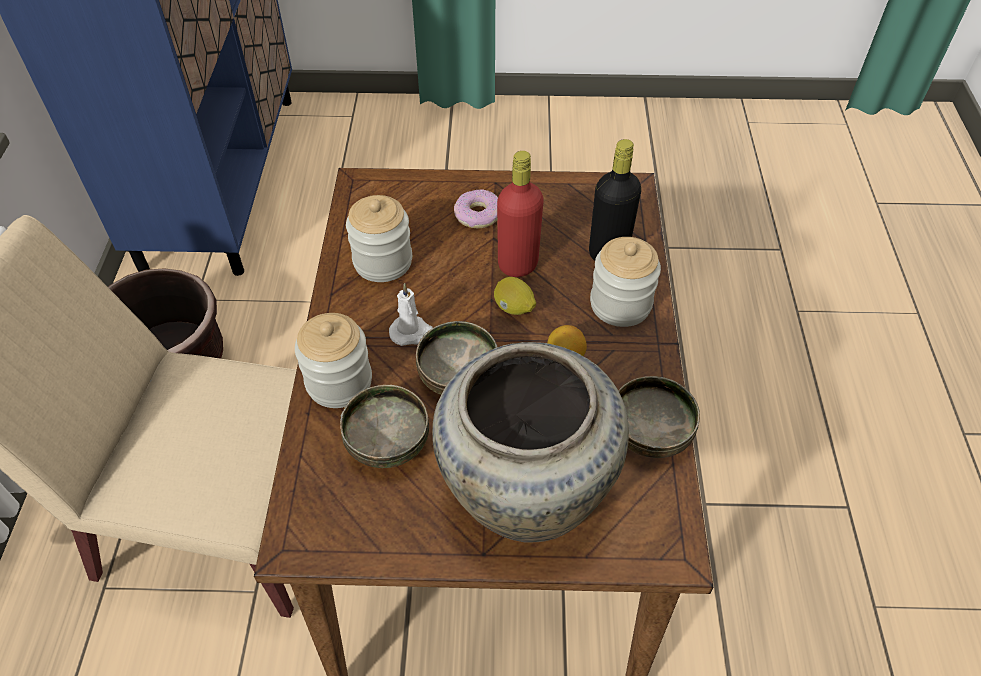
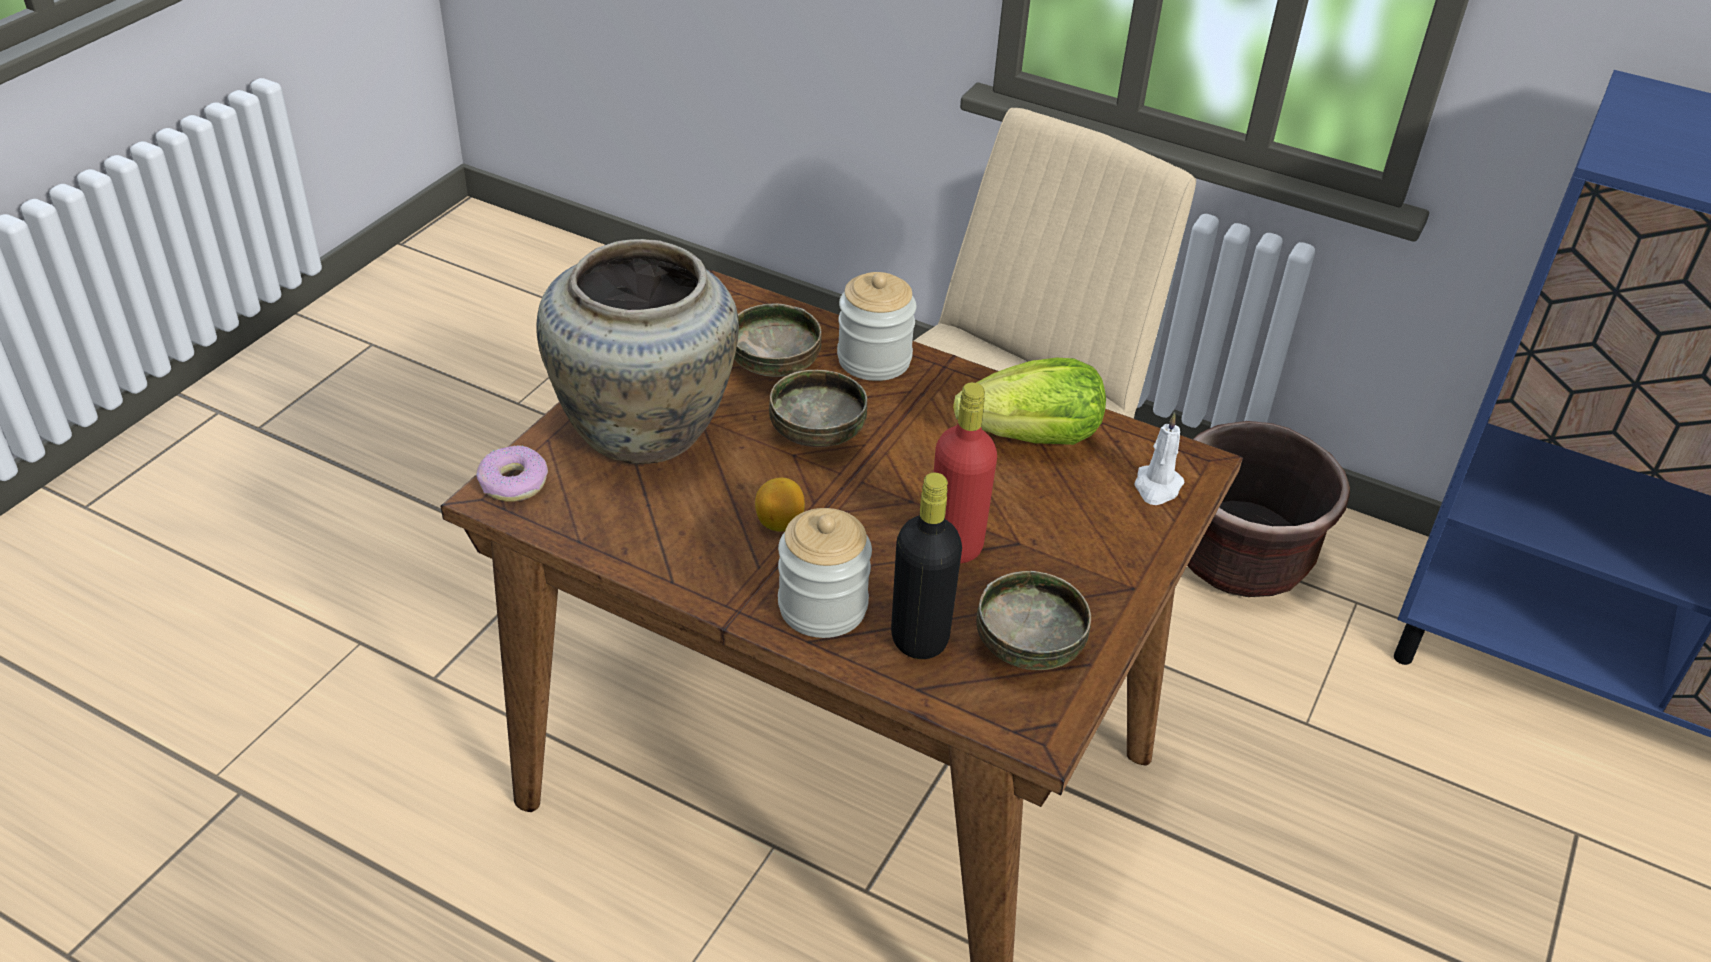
camera: 115 degrees right, 10 degrees down
jar [346,195,412,282] -> lettuce [953,358,1106,445]
white candle [389,283,433,346] -> white candle moved to [1134,413,1185,505]
donut [454,189,498,228] -> donut moved to [476,446,548,502]
lemon [494,277,536,315] -> none
bowl [618,376,700,458] -> bowl moved to [976,571,1091,670]

